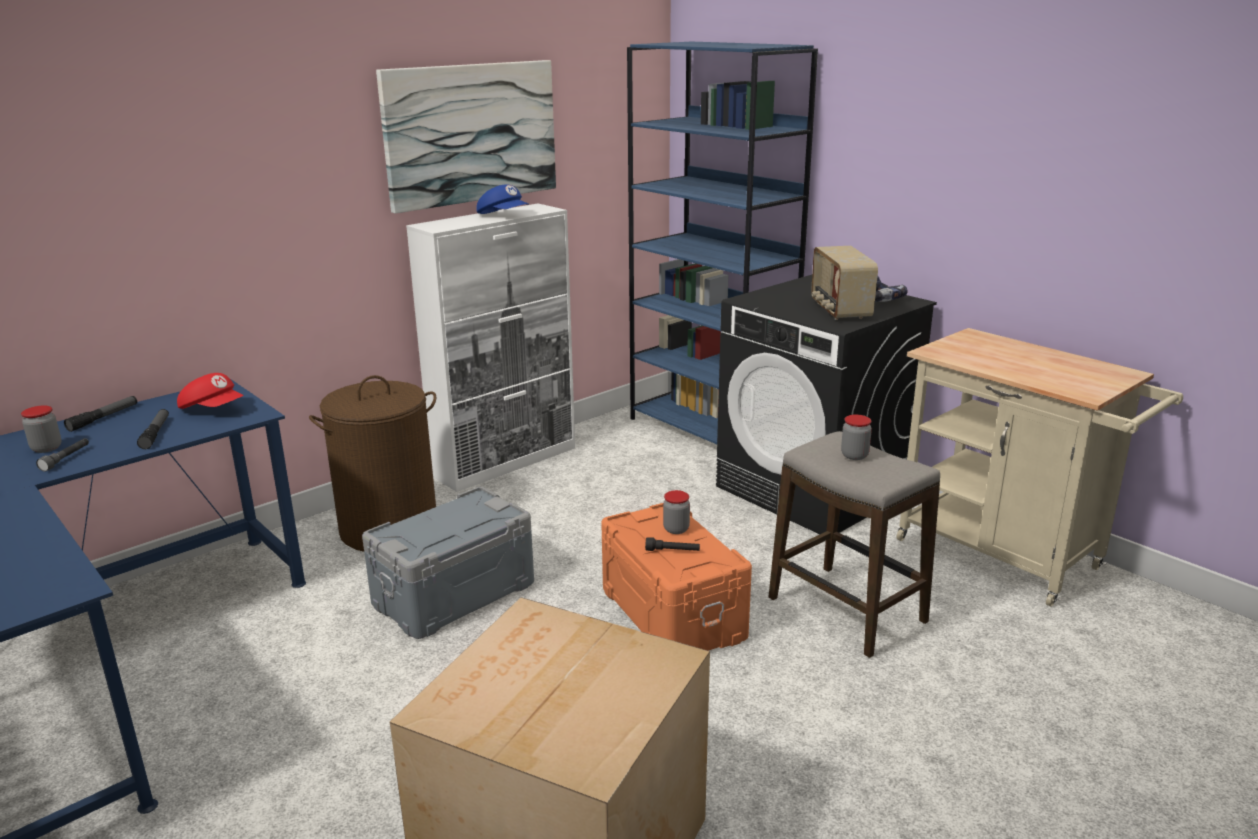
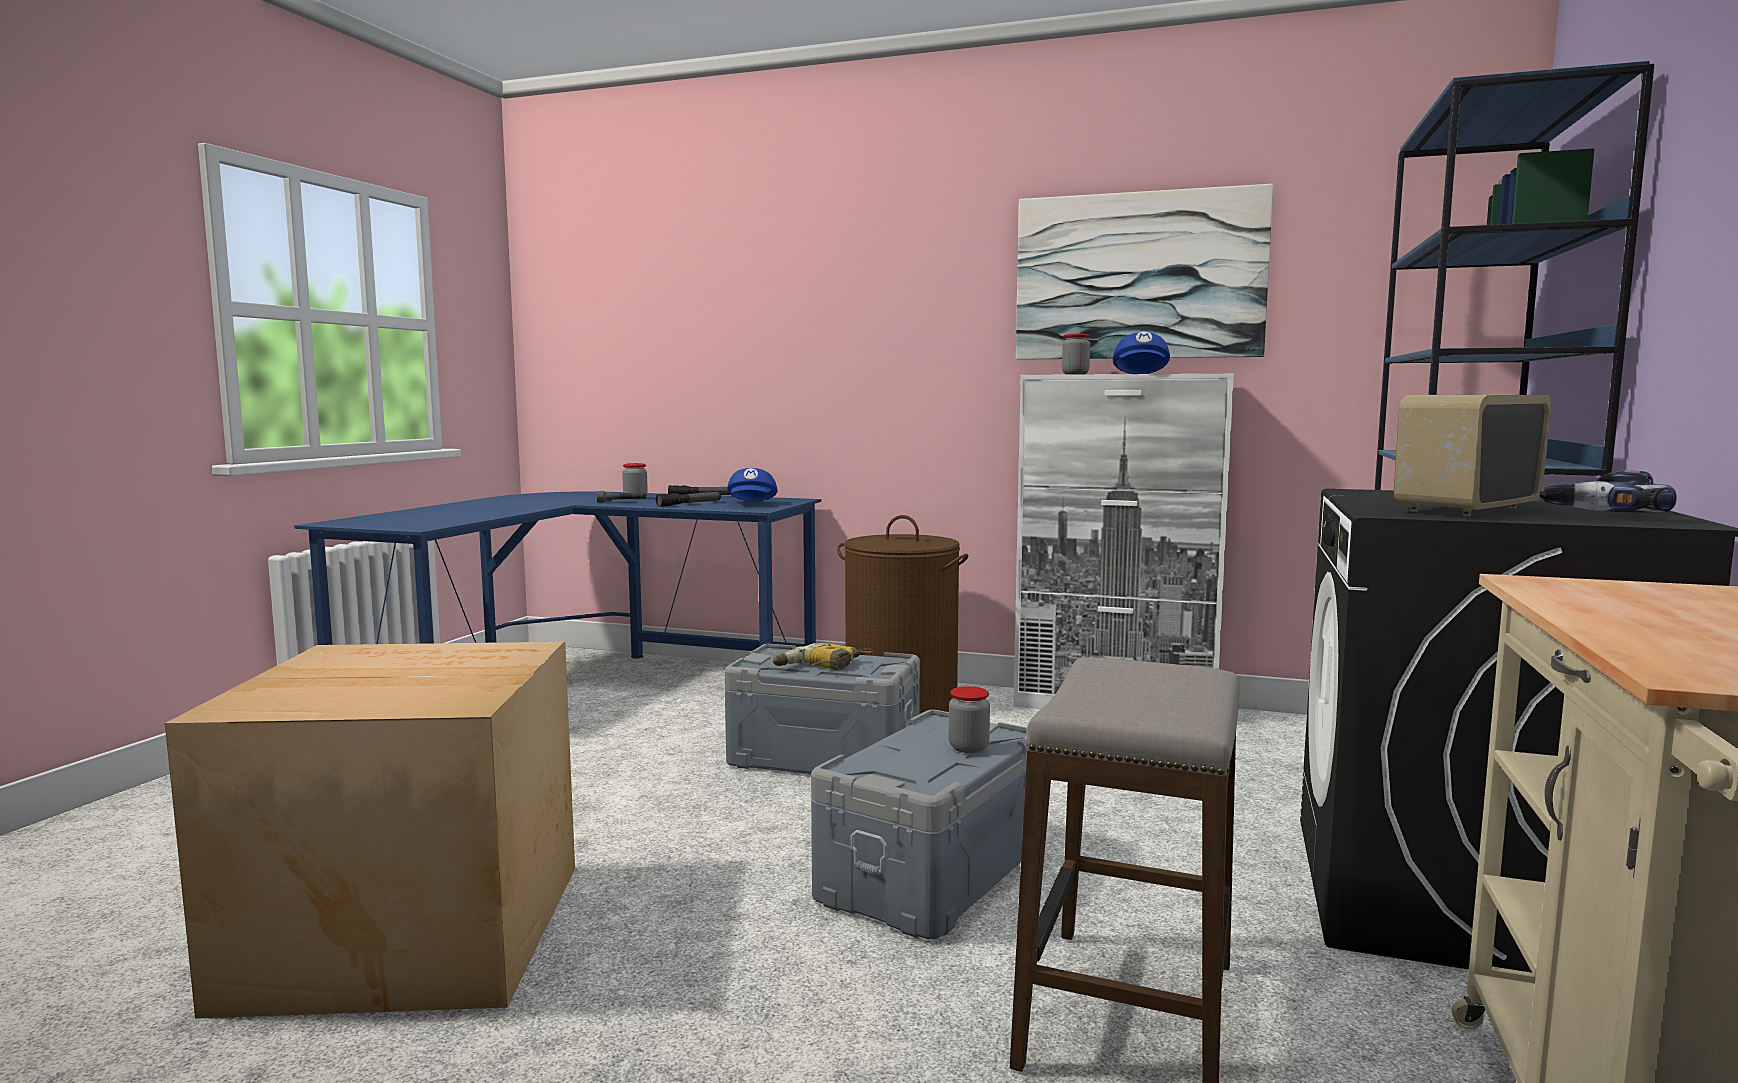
camera: 60 degrees right, 15 degrees down
red cap [177,373,244,409] -> blue cap [727,468,778,501]
orange storage box [601,503,752,651] -> grey storage box [811,710,1028,939]
black flashlight [645,538,700,551] -> none
jar [841,414,872,460] -> jar moved to [1062,334,1090,375]
none -> power drill [773,643,874,670]

